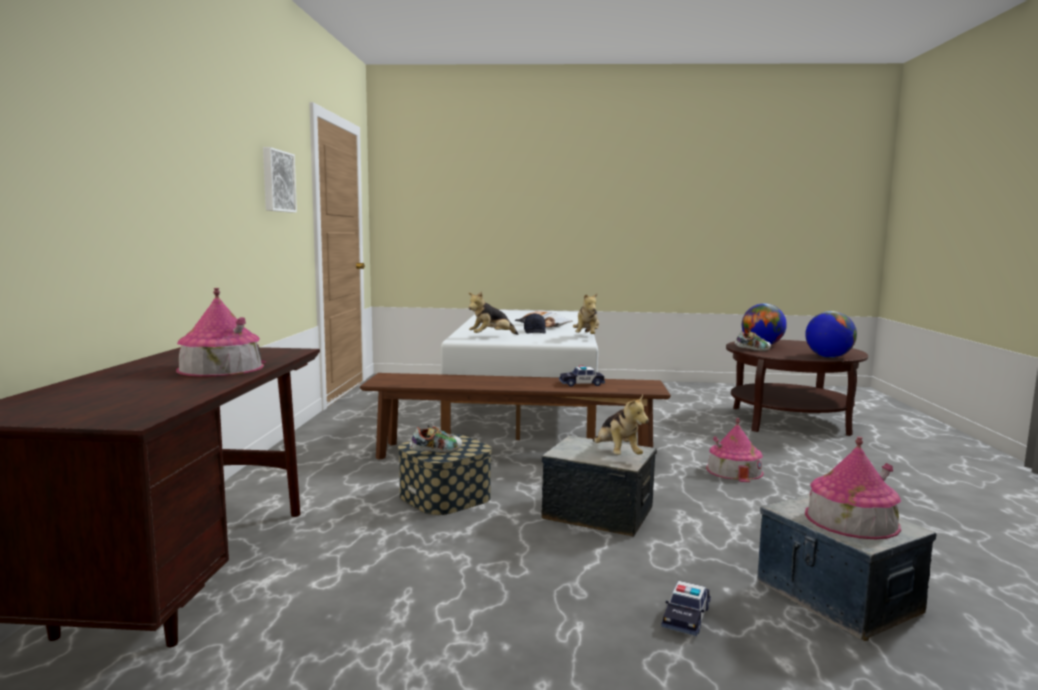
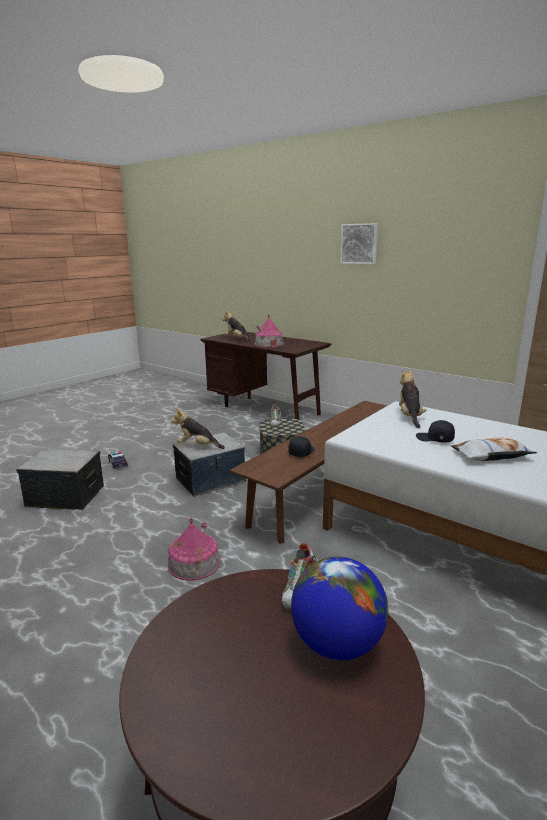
camera: 125 degrees right, 10 degrees up
picture [263,147,297,213] -> picture moved to [340,223,378,264]
toy car [559,366,605,386] -> black cap [288,436,315,457]
plush toy [573,292,599,334] -> plush toy moved to [222,311,253,342]
globe [805,311,857,358] -> none
toy house [805,437,901,539] -> none

